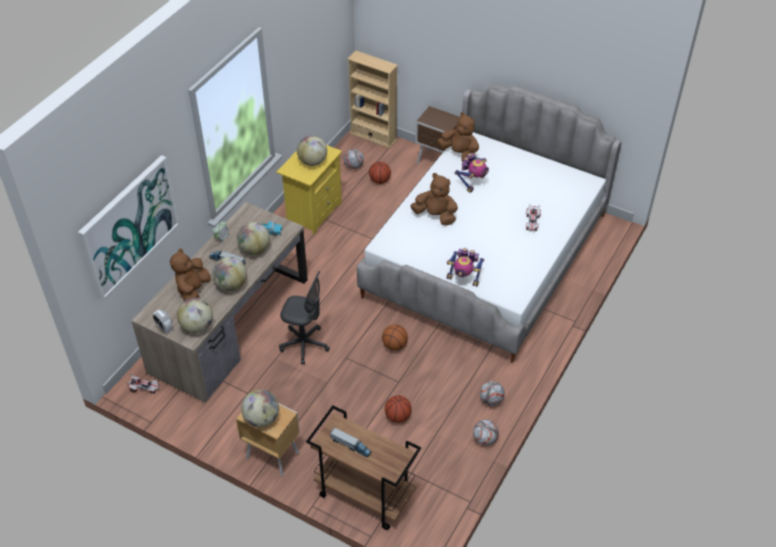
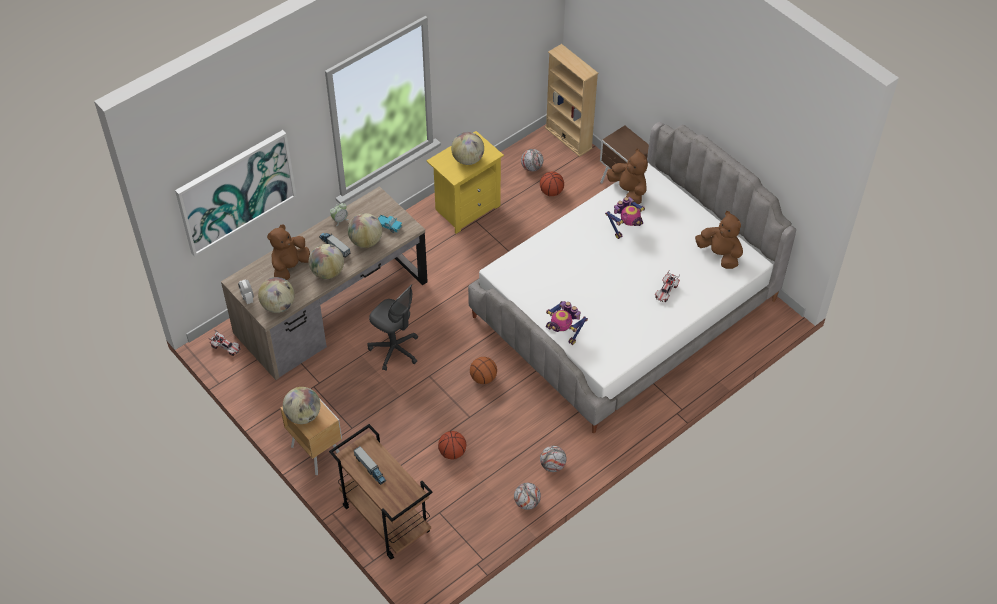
camera: 20 degrees right, 5 degrees up
brown plush toy [410,173,458,226] -> brown plush toy moved to [695,211,743,269]

